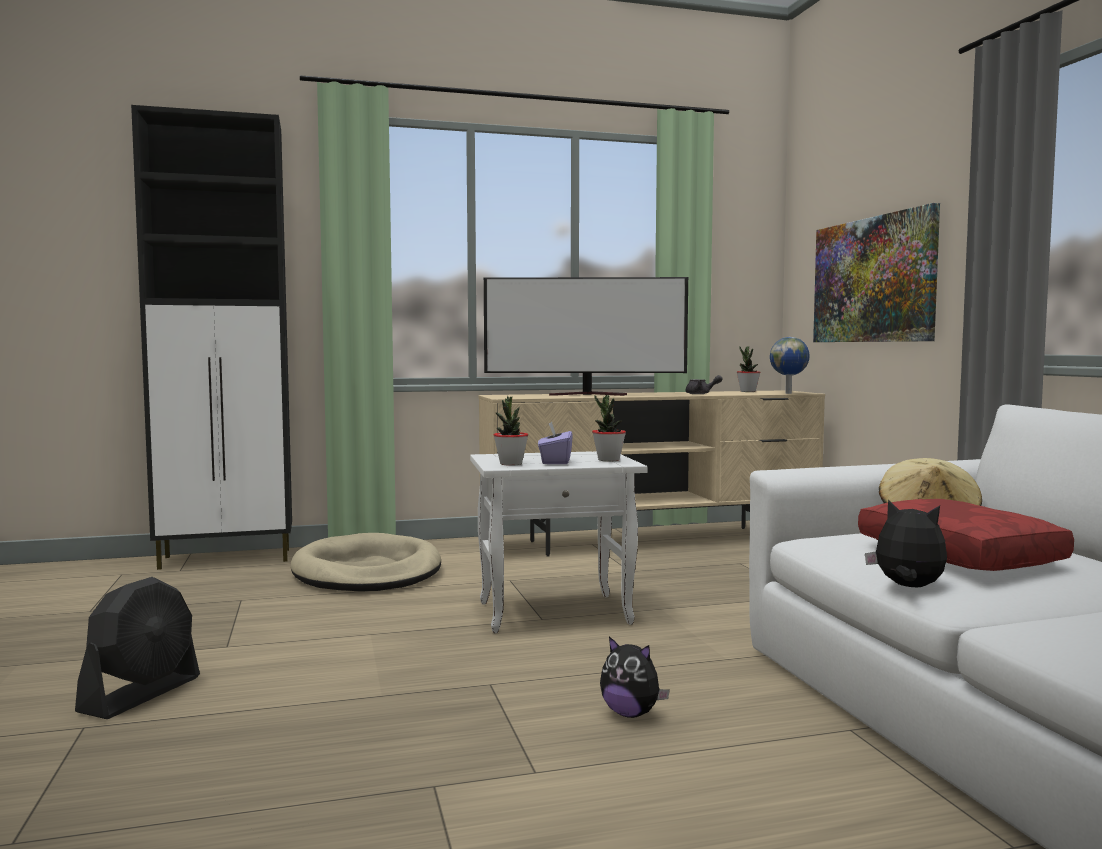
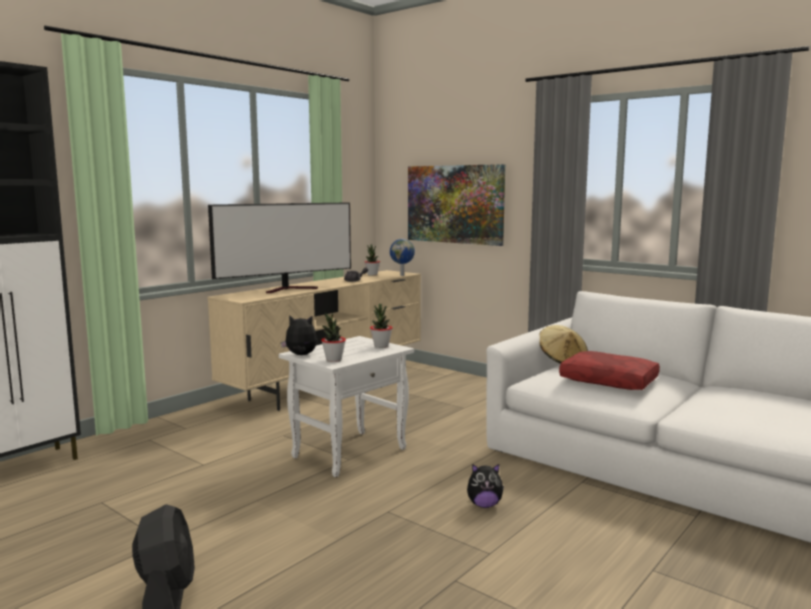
camera: 35 degrees left, 5 degrees up
beige dog bed [290,533,441,591] -> none
purple tissue box [538,422,573,464] -> none
plush toy [865,499,947,587] -> plush toy moved to [281,315,317,355]

